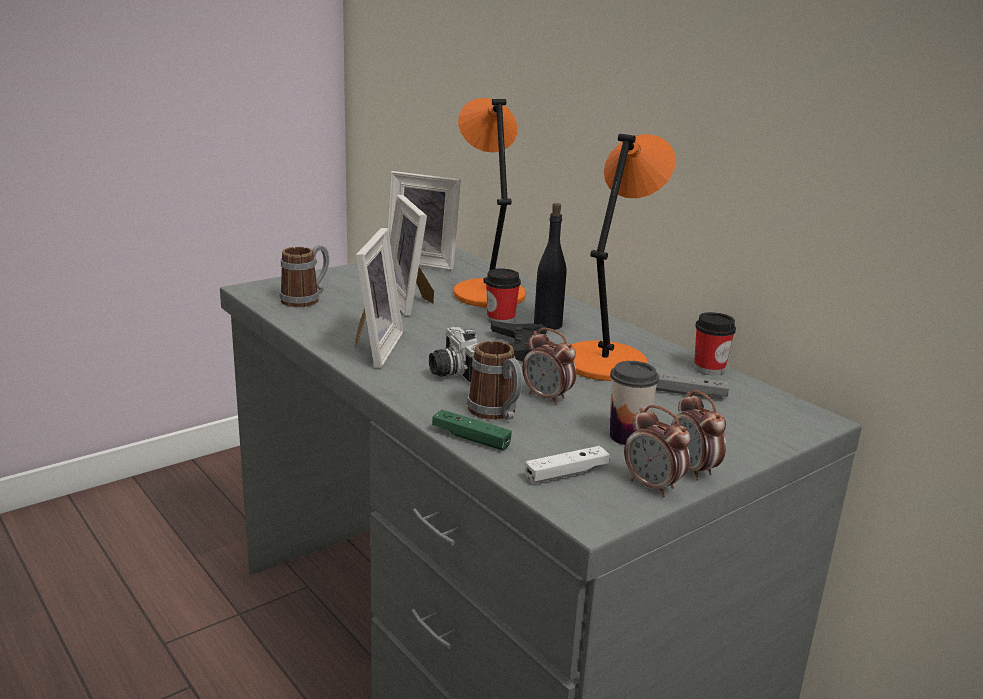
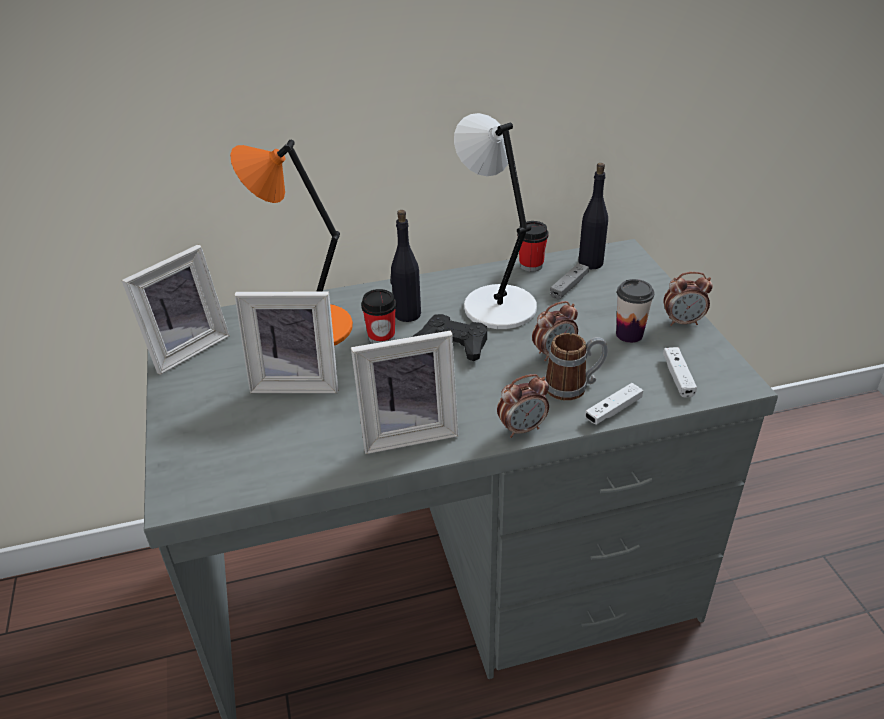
camera: 65 degrees left, 15 degrees up
mug [280,245,329,307] -> none
picture frame [355,228,403,368] -> picture frame turned 135 degrees clockwise [351,330,459,454]
camera [429,327,478,385] -> none
green game controller [432,410,512,450] -> white game controller [585,383,643,425]
orange table lamp [572,134,676,381] -> white table lamp [454,113,537,329]
alarm clock [624,405,691,497] -> alarm clock moved to [497,374,549,438]
none -> black bottle [578,163,608,269]

